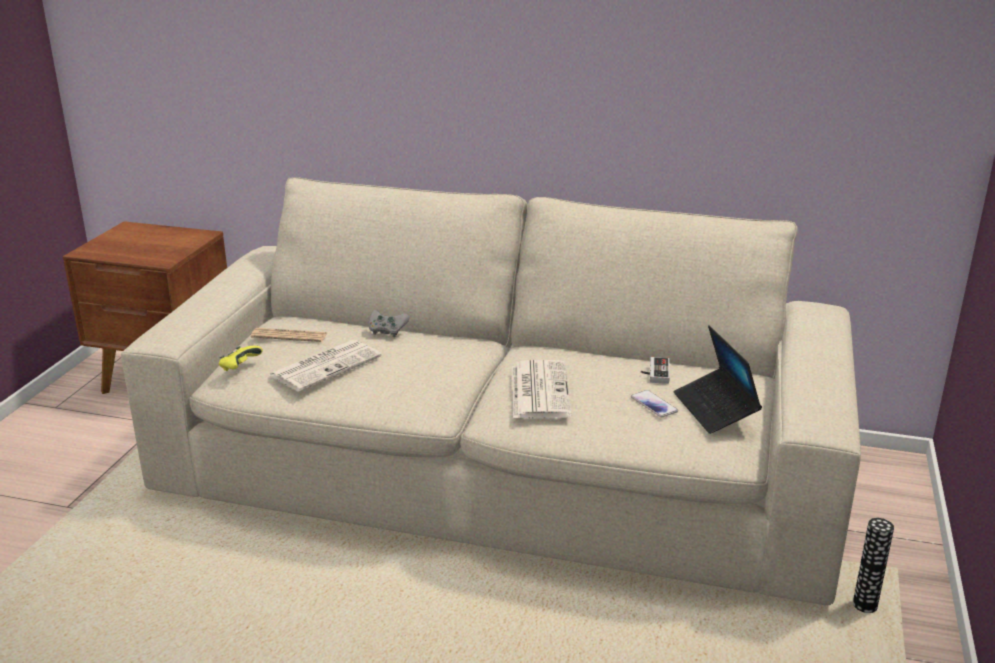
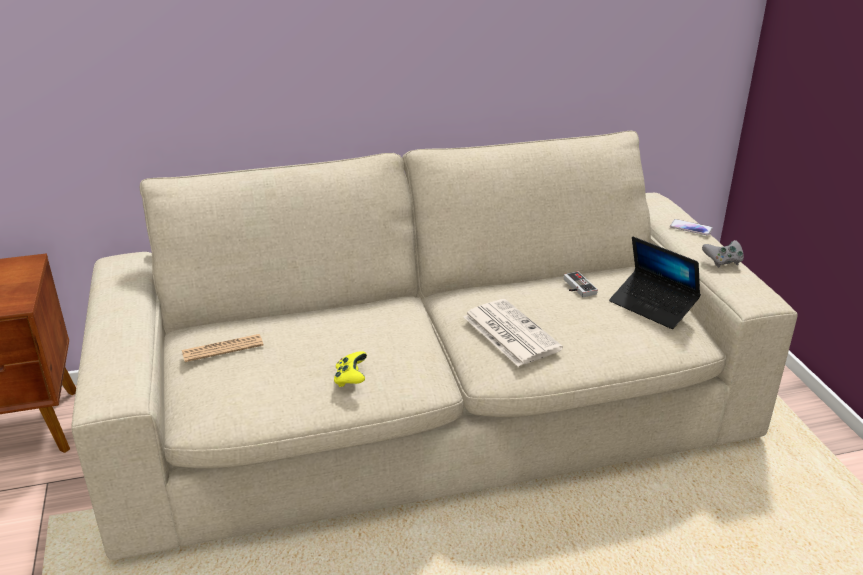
camera: 30 degrees left, 5 degrees up
yellow game controller [219,346,263,371] -> yellow game controller moved to [334,351,367,387]
newspaper [269,340,381,392] -> none
grey game controller [369,310,409,337] -> grey game controller moved to [702,240,744,268]
phone [631,390,678,417] -> phone moved to [670,219,713,236]
vase [853,518,894,613] -> none

